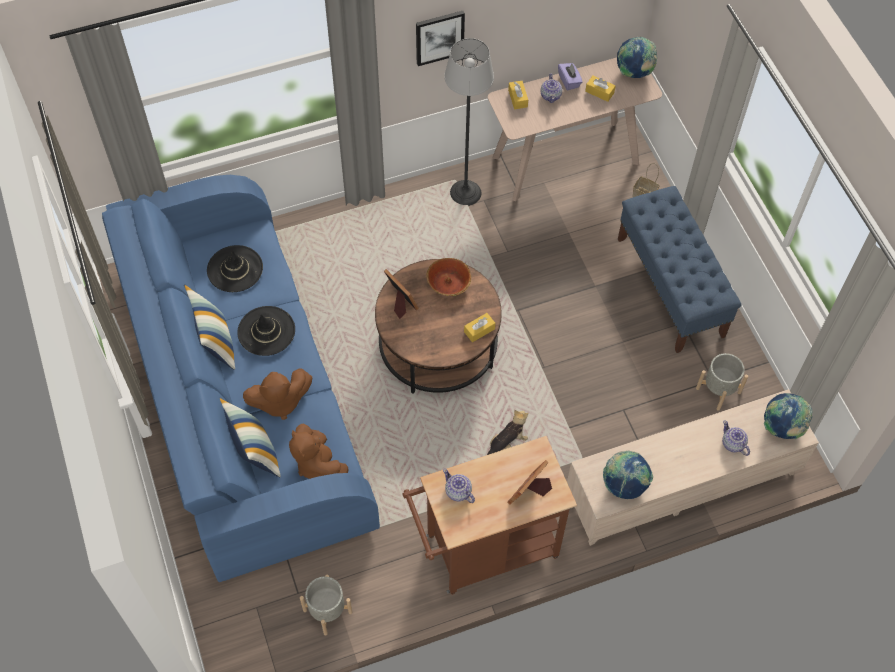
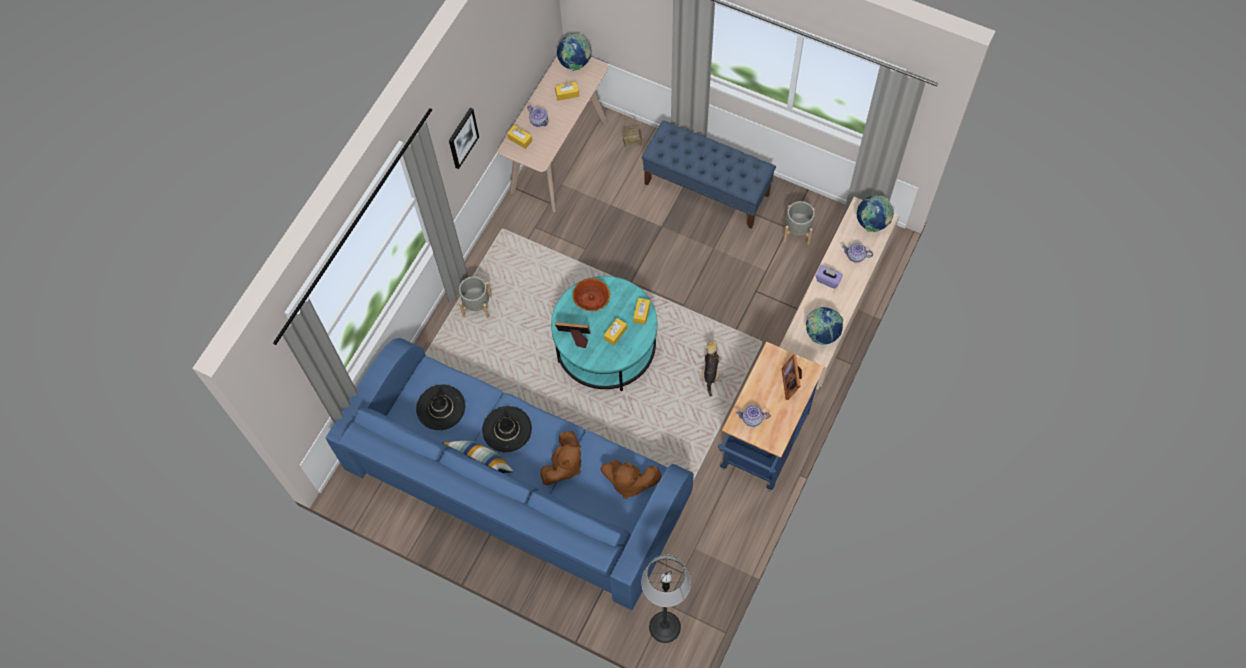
camera: 40 degrees left, 5 degrees up
pillow [220,398,281,477] -> none
grey planter [300,575,353,636] -> grey planter moved to [459,277,492,318]
brown coffee table [375,259,502,394] -> turquoise coffee table [551,276,657,391]
brown cart [402,436,577,595] -> blue cart [718,341,824,491]
floor lamp [444,38,494,206] -> floor lamp moved to [641,554,691,643]
purple tissue box [558,63,583,91] -> purple tissue box moved to [816,266,843,289]
none -> yellow tissue box [604,318,627,345]

